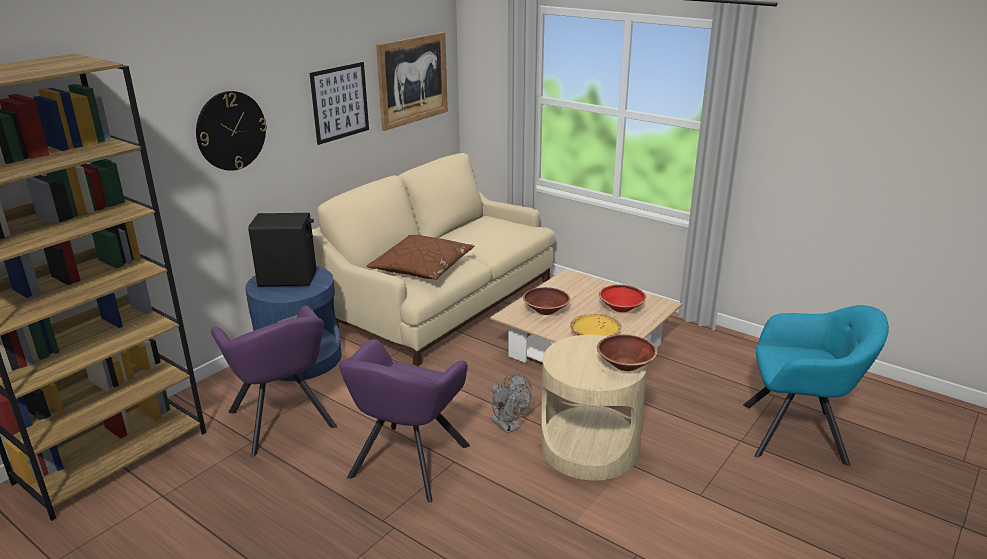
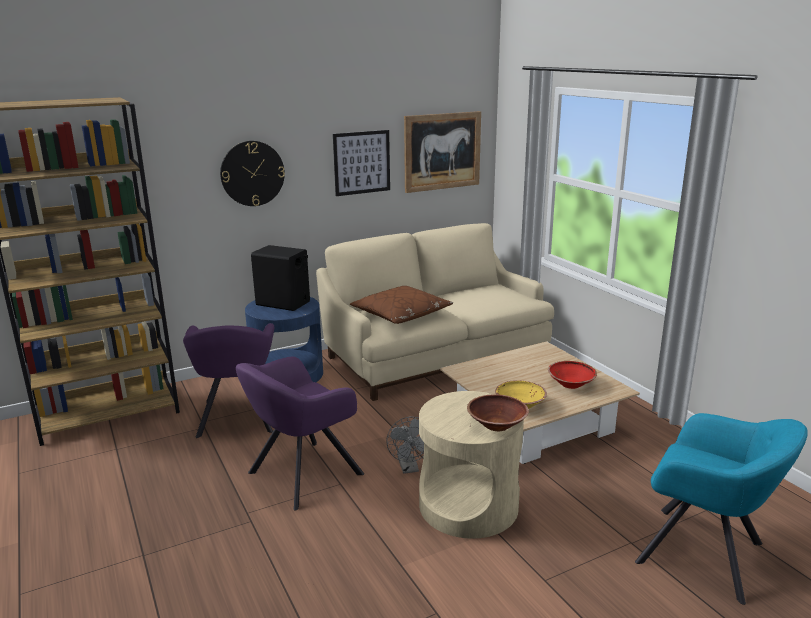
camera: 25 degrees right, 5 degrees down
brown bowl [523,287,570,315] -> none

